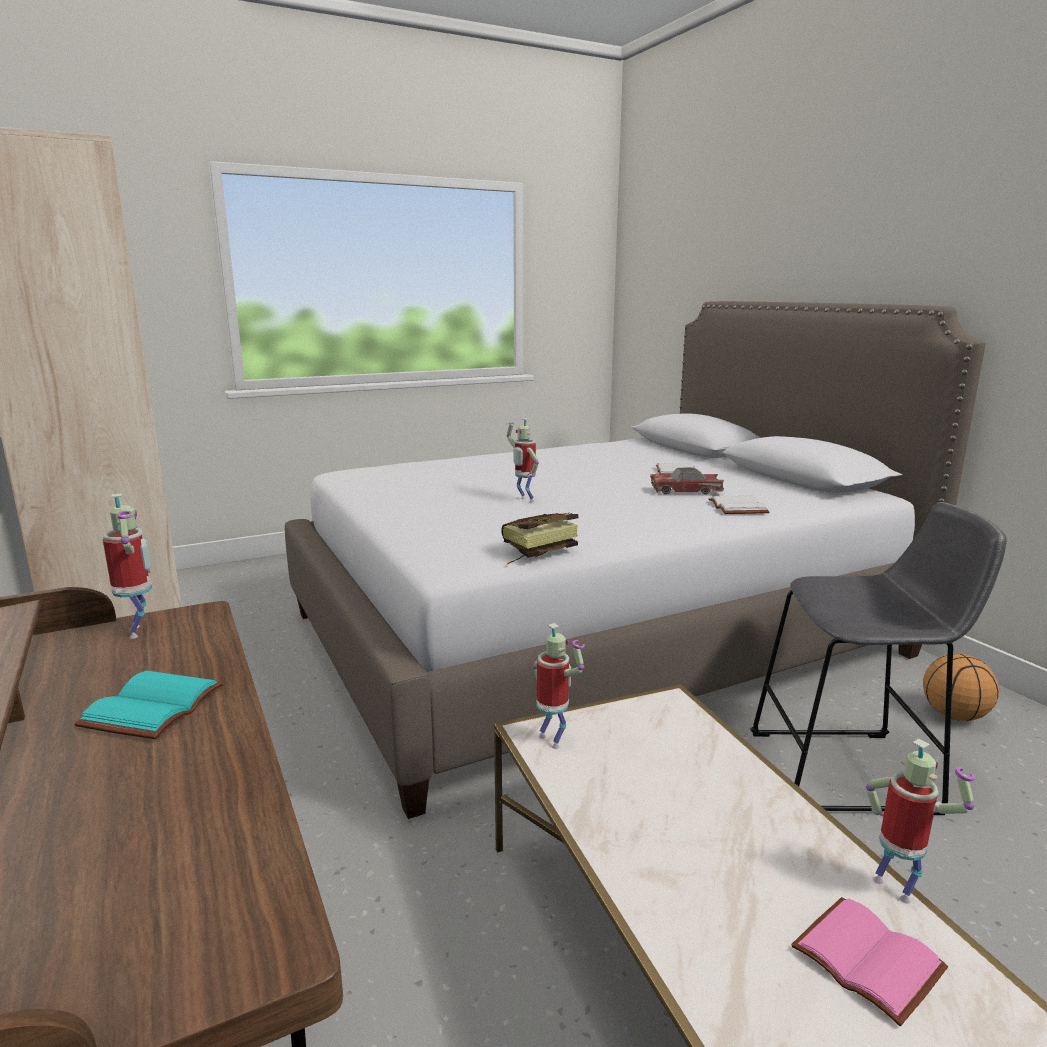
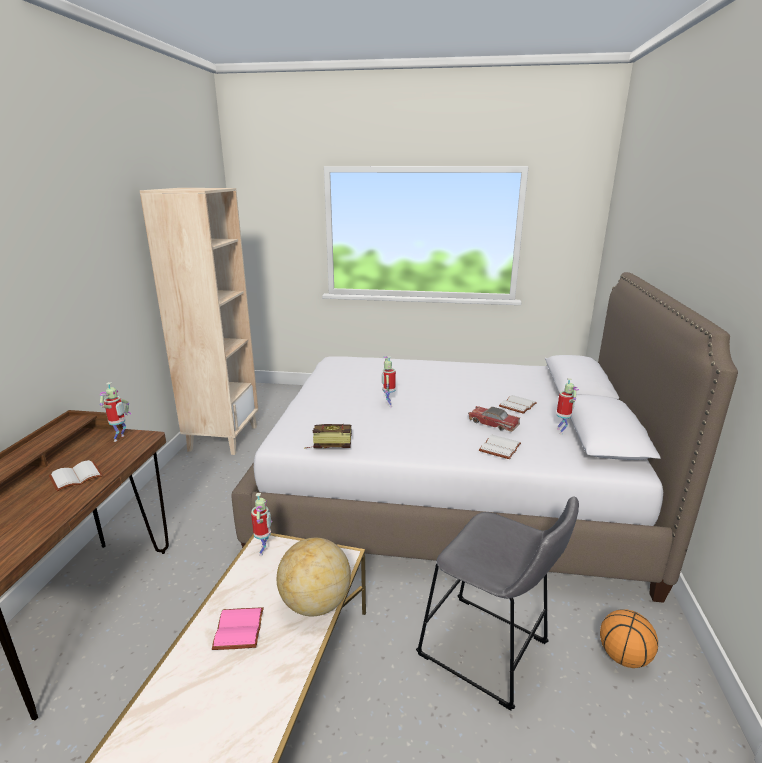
camera: 35 degrees right, 5 degrees up
turquoise book [74,671,224,739] -> white book [49,460,103,491]
pink book [791,897,948,1026] -> pink book moved to [212,607,264,650]
toy robot [866,739,975,904] -> toy robot moved to [556,378,579,434]
none -> globe [277,538,351,616]

